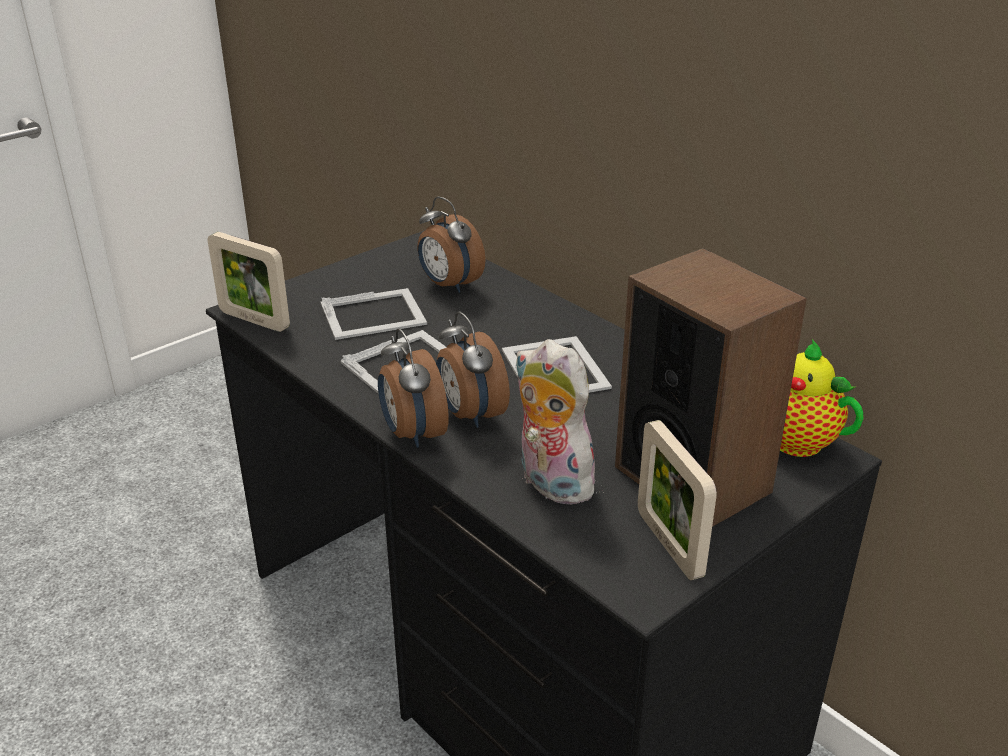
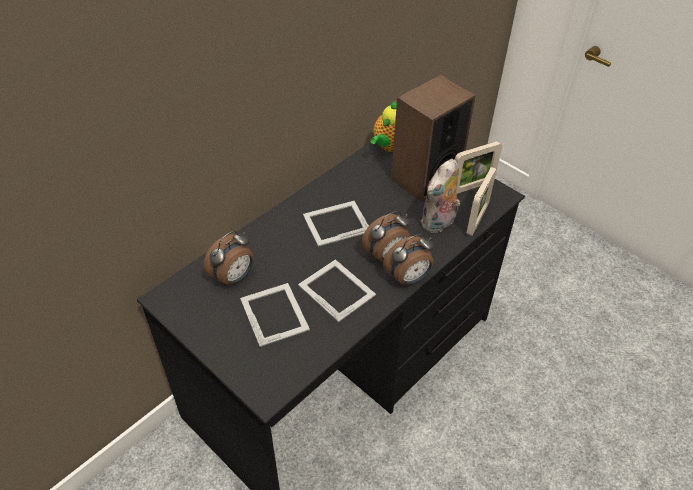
camera: 95 degrees left, 15 degrees up
picture frame [208,232,290,332] -> picture frame moved to [466,167,497,236]

